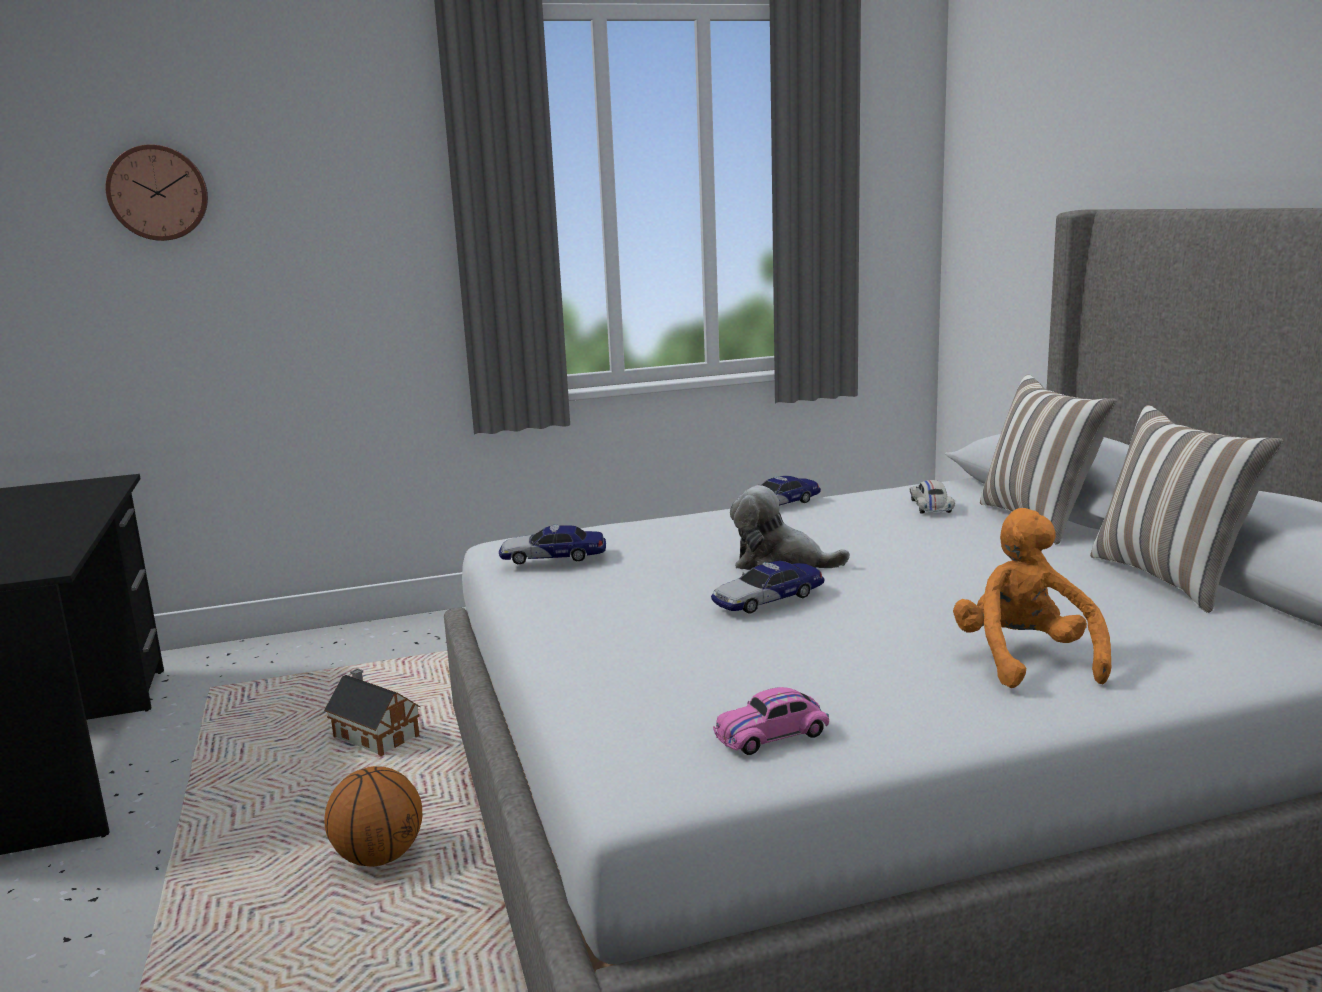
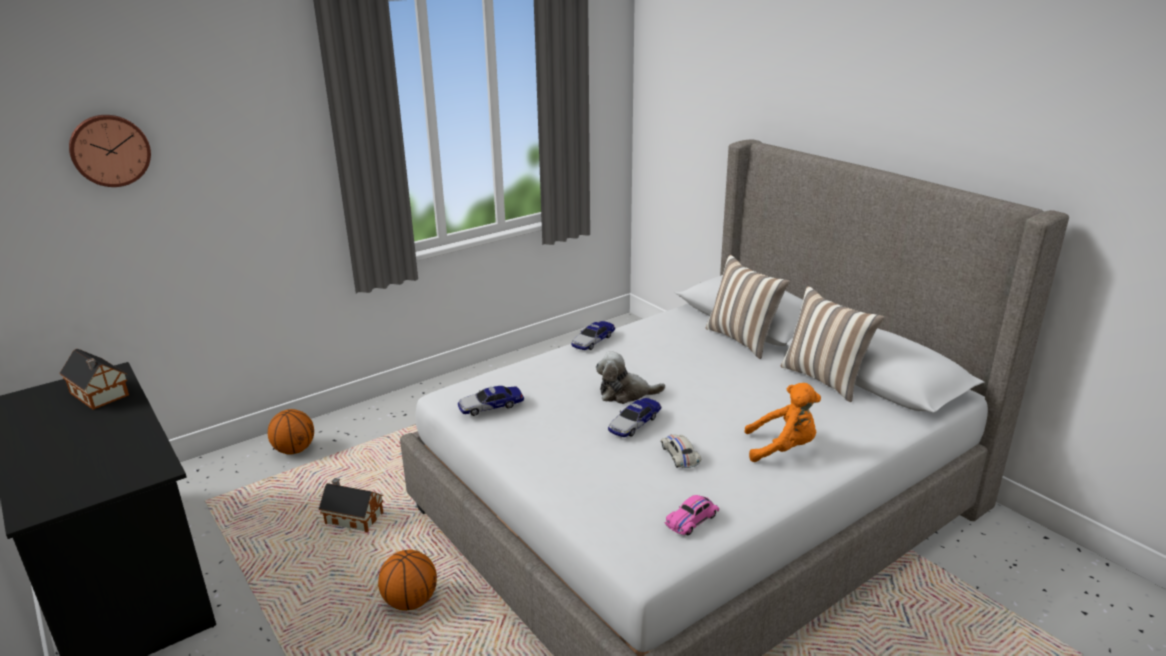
camera: 20 degrees left, 10 degrees up
white toy car [909,480,955,513] -> white toy car moved to [660,434,701,468]
orange plush toy [953,508,1111,688] -> orange plush toy turned 120 degrees clockwise [744,383,821,462]
none -> toy house [59,349,129,410]
none -> basketball [268,409,314,454]

